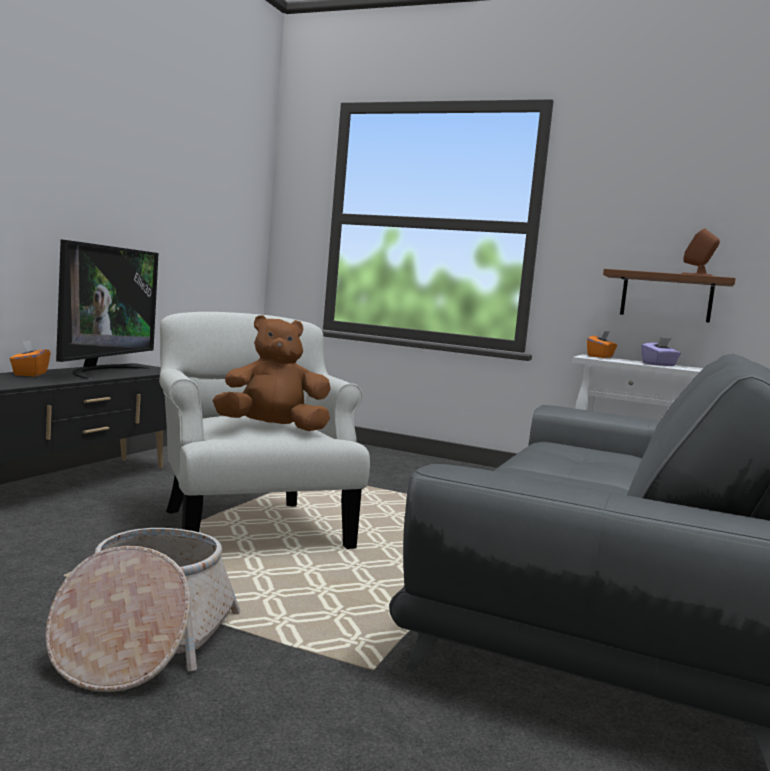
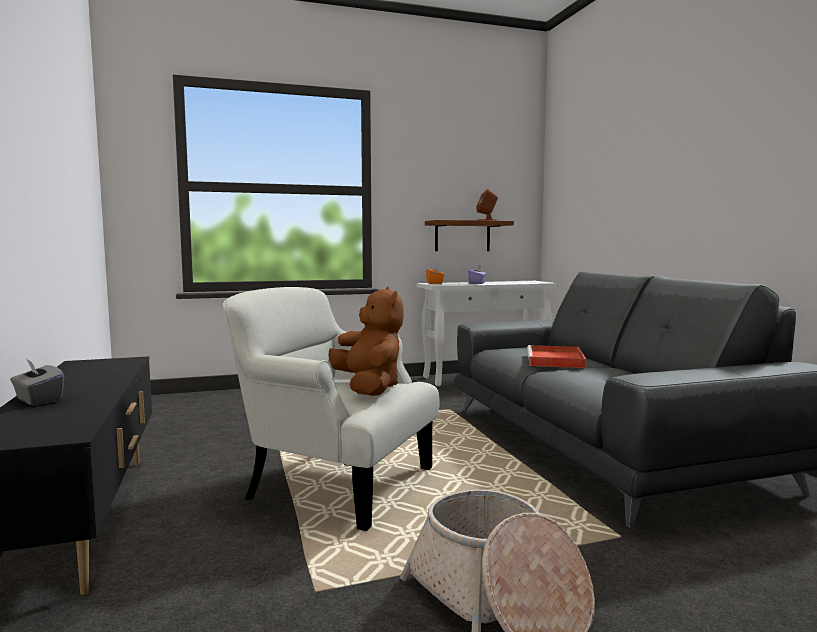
camera: 40 degrees left, 0 degrees up
orange tissue box [10,340,51,377] -> grey tissue box [10,360,64,406]
television [56,240,159,379] -> none
brown plush toy [213,315,331,431] -> brown plush toy turned 120 degrees clockwise [329,287,404,396]
none -> red tray [527,345,586,368]

